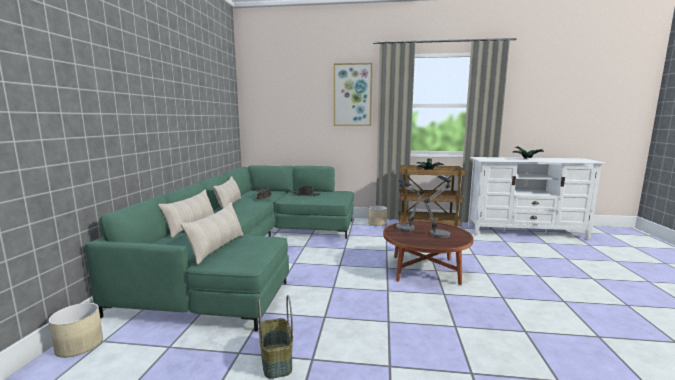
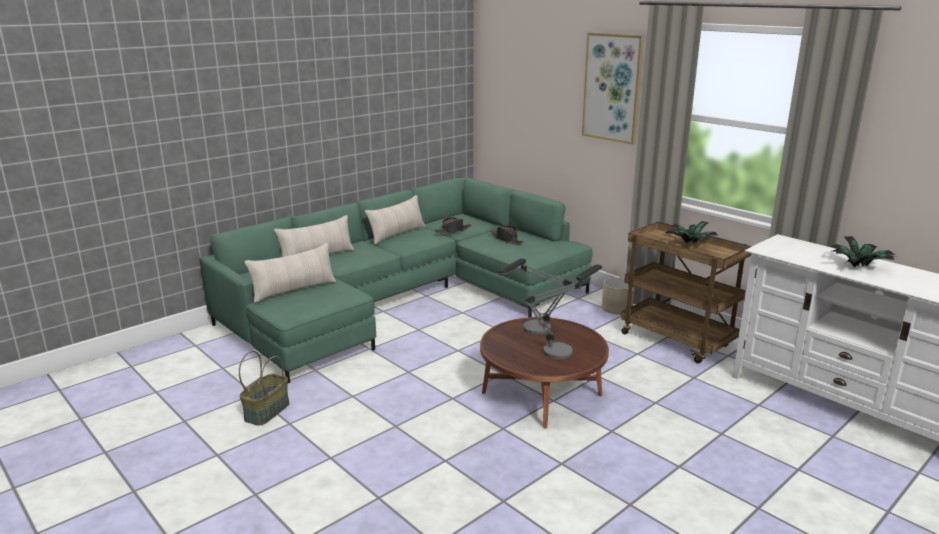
camera: 40 degrees right, 10 degrees up
beige planter [48,303,103,358] -> none

